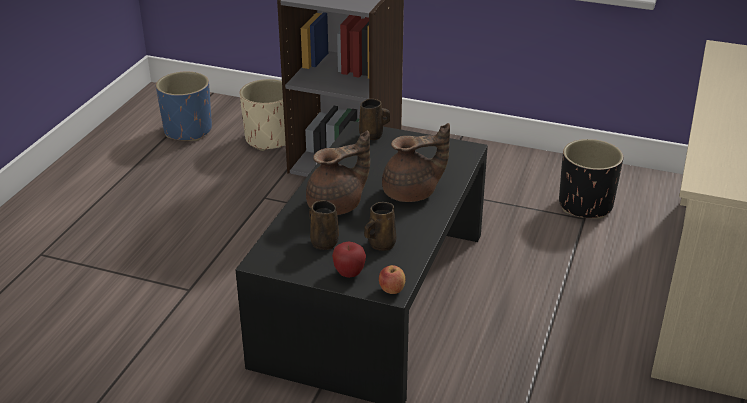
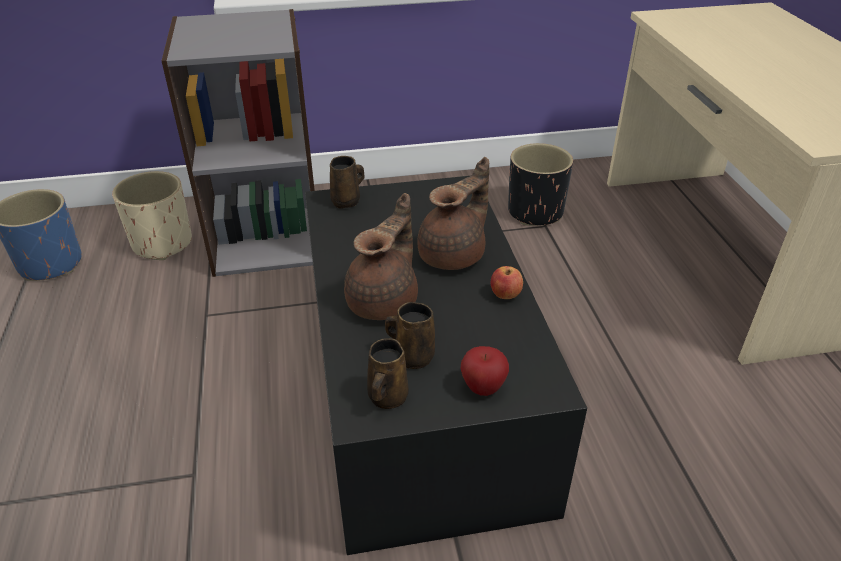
camera: 30 degrees left, 5 degrees up
brown mug [364,202,396,251] -> brown mug moved to [367,338,409,409]
apple [379,265,405,294] -> apple moved to [491,266,523,299]

